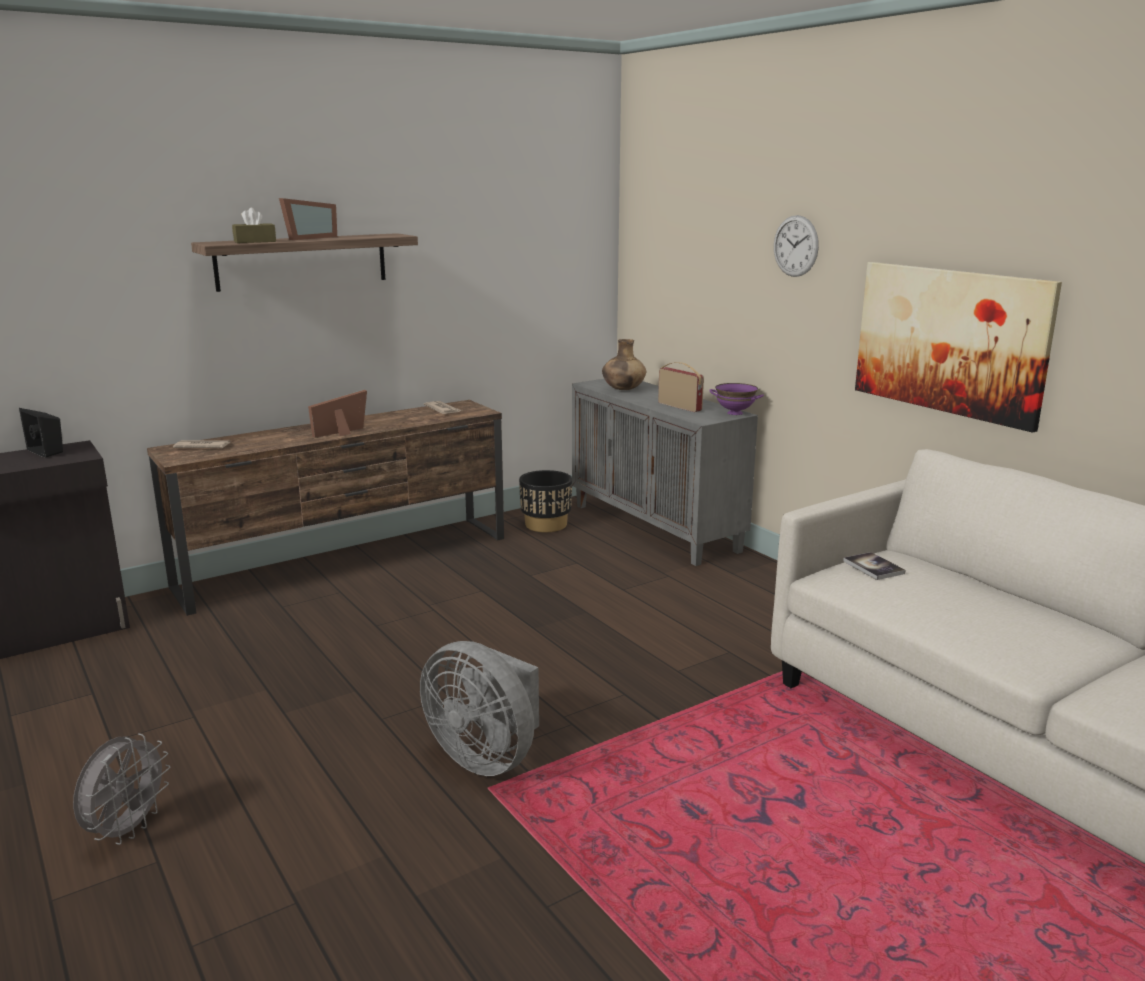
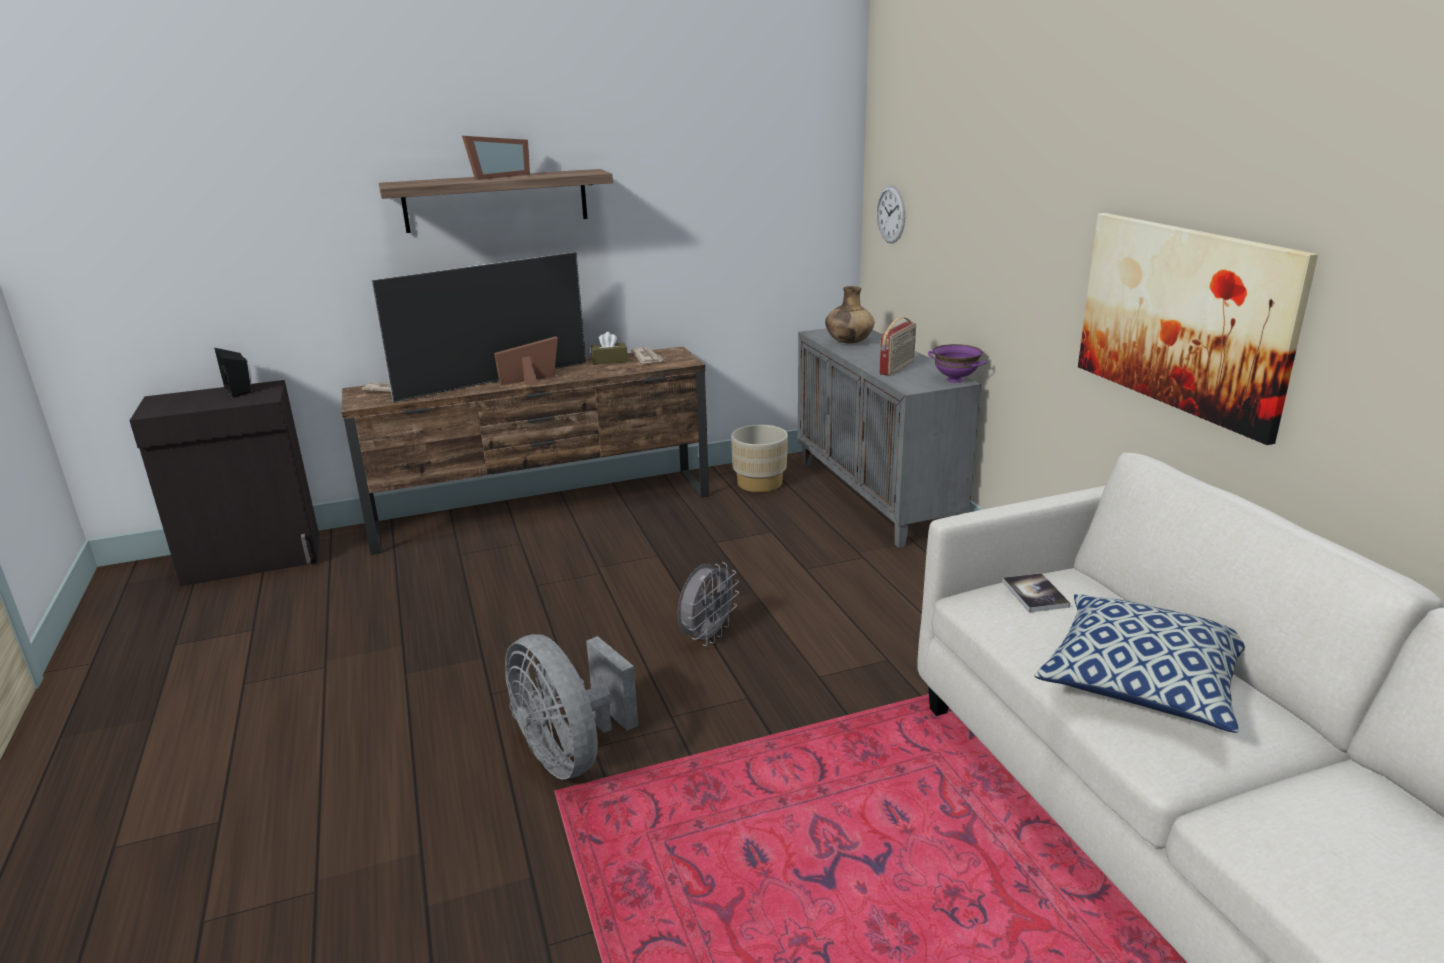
camera: 15 degrees right, 5 degrees up
grey fan [73,733,170,845] -> grey fan moved to [678,562,739,646]
brown tissue box [232,208,276,243] -> brown tissue box moved to [591,332,628,365]
black planter [519,470,572,532] -> beige planter [731,425,788,492]
radio [658,362,704,412] -> radio turned 60 degrees clockwise [879,317,916,376]
wall clock [774,215,819,277] -> wall clock moved to [877,186,905,243]
none -> television [371,252,586,402]
none -> pillow [1035,594,1245,733]

